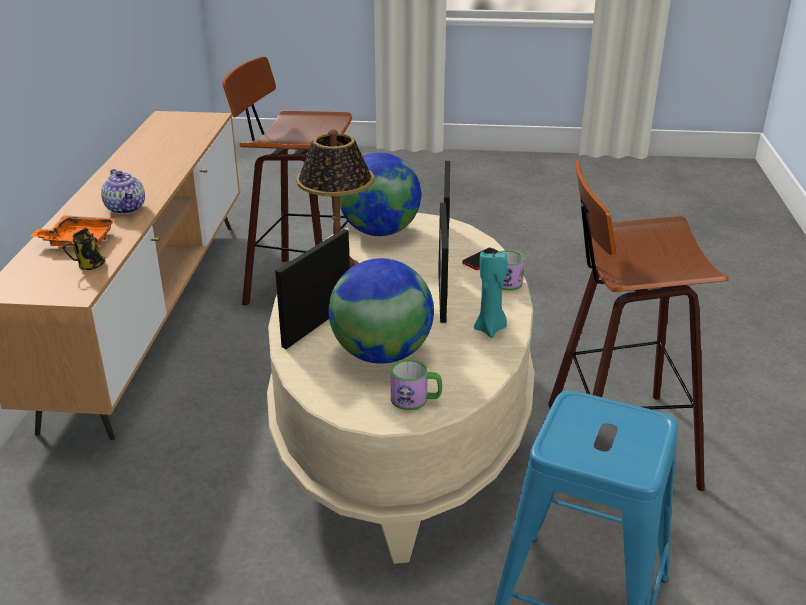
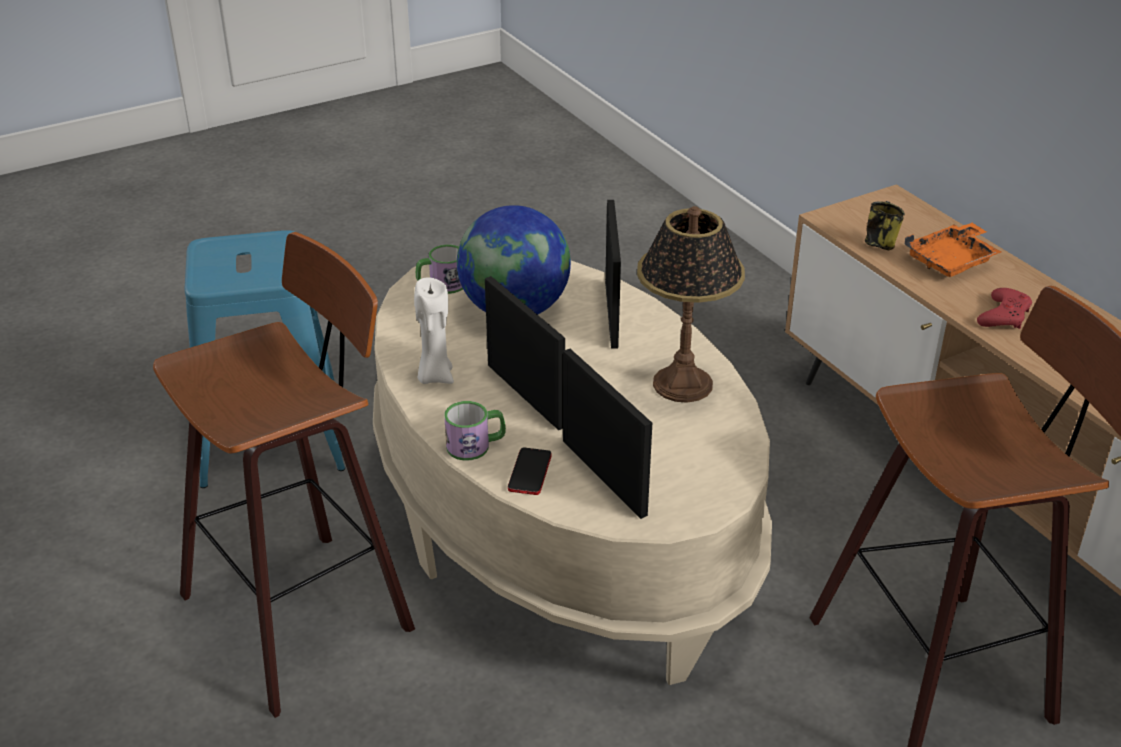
camera: 145 degrees right, 5 degrees up
teapot [101,169,145,214] -> red game controller [977,288,1032,329]
globe [340,153,421,236] -> none
turquoise candle [474,251,507,338] -> white candle [414,277,454,384]

